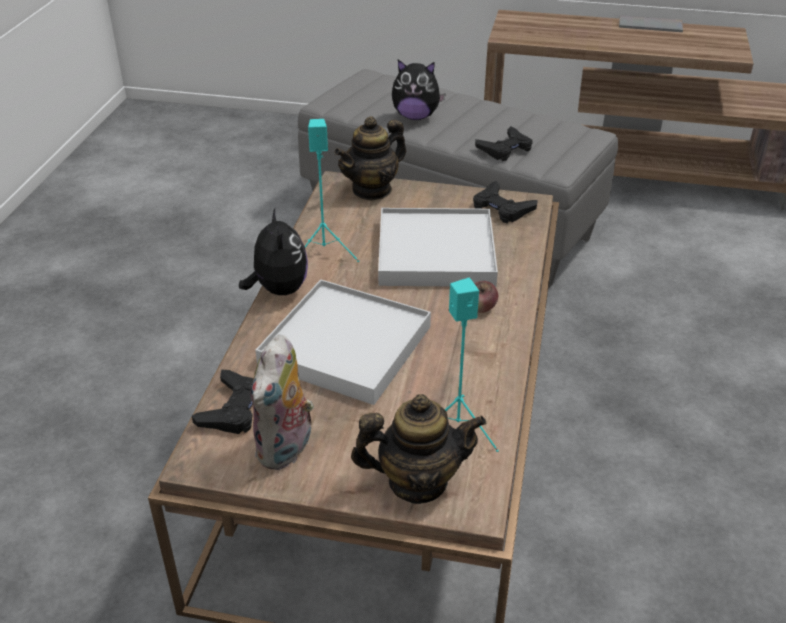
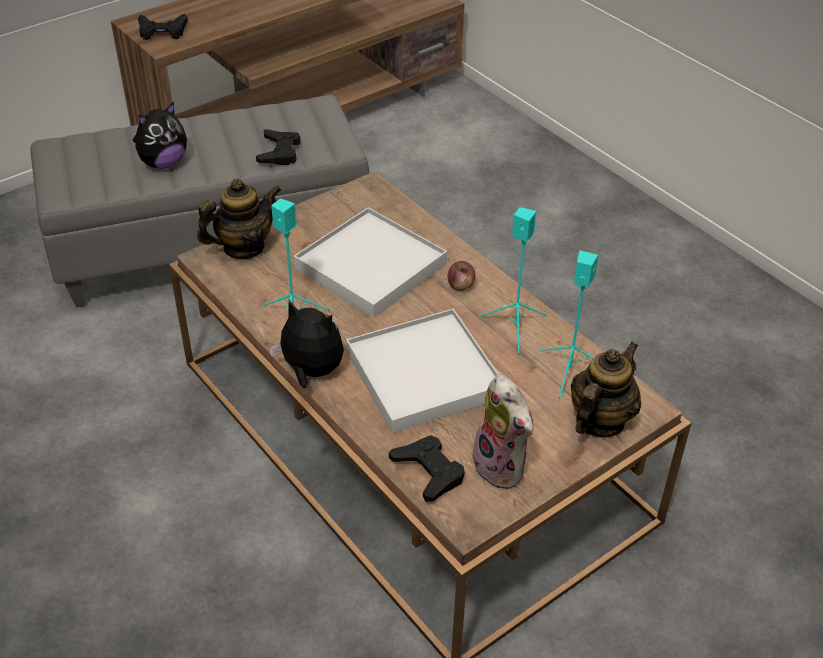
camera: 50 degrees left, 5 degrees up
teapot [334,116,406,201] -> teapot turned 120 degrees counterclockwise [197,179,282,259]
black game controller [473,181,538,223] -> black game controller moved to [138,13,188,40]
none -> turquoise speaker [479,207,547,357]

